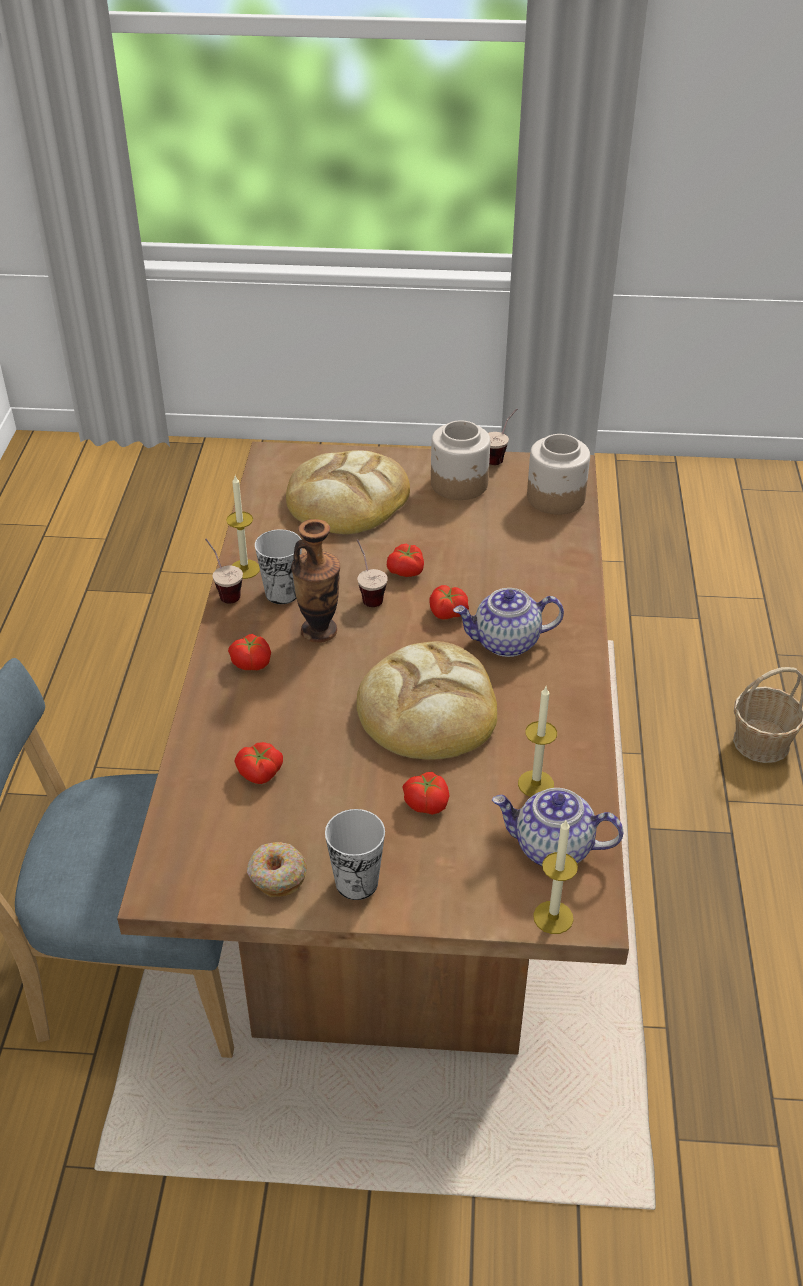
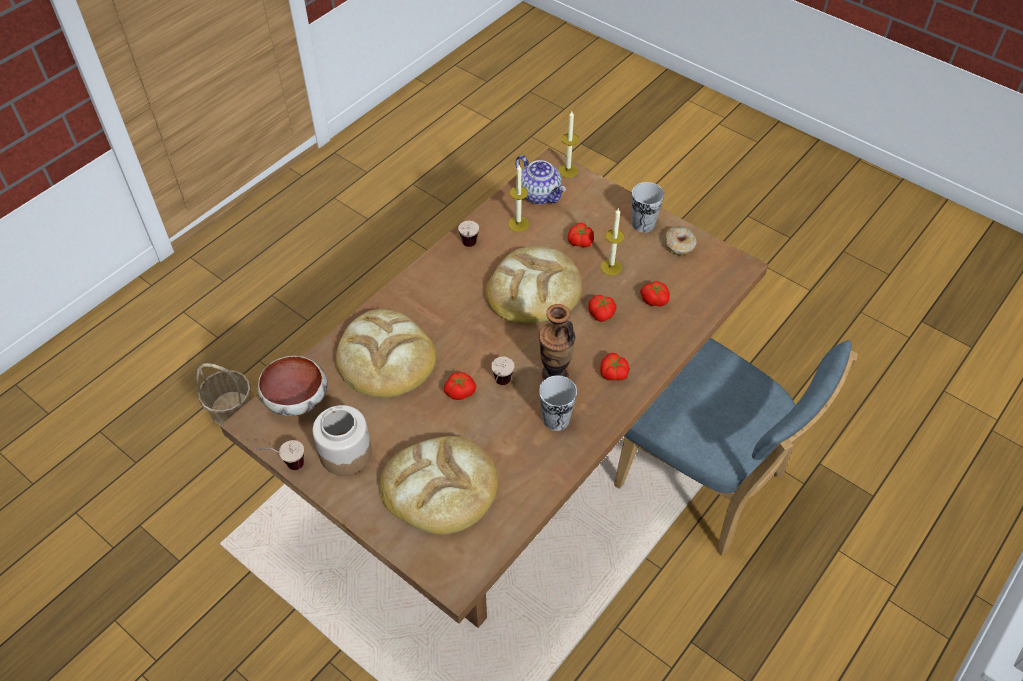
camera: 145 degrees left, 10 degrees up
cup [205,538,243,604] -> cup moved to [458,221,479,247]
candle [226,476,260,579] -> candle moved to [600,209,625,276]
tomato [429,585,469,619] -> tomato moved to [588,295,617,322]
teapot [453,588,564,657] -> none
jar [527,434,590,515] -> bowl [257,356,328,416]
none -> bread [336,309,436,398]

